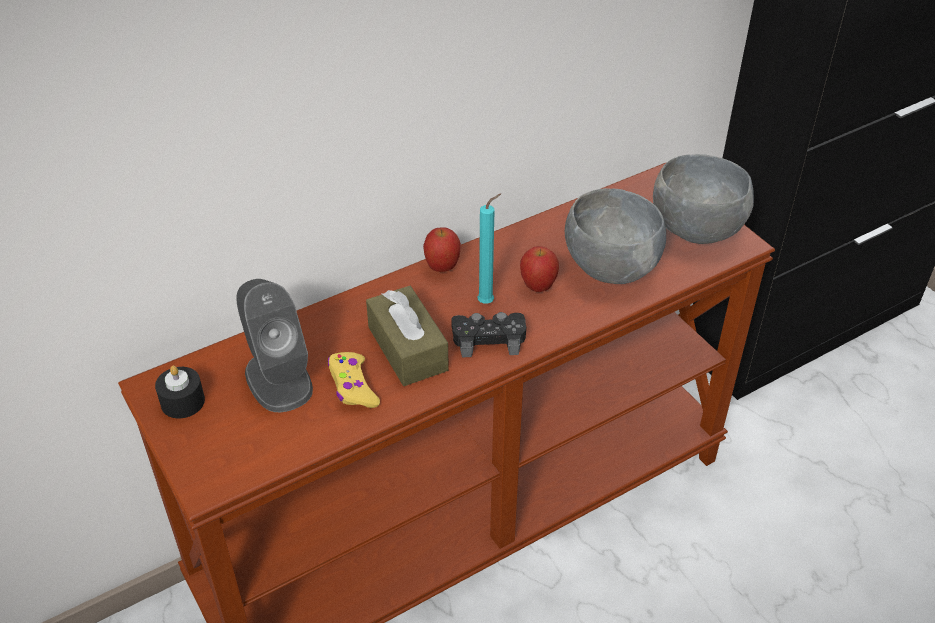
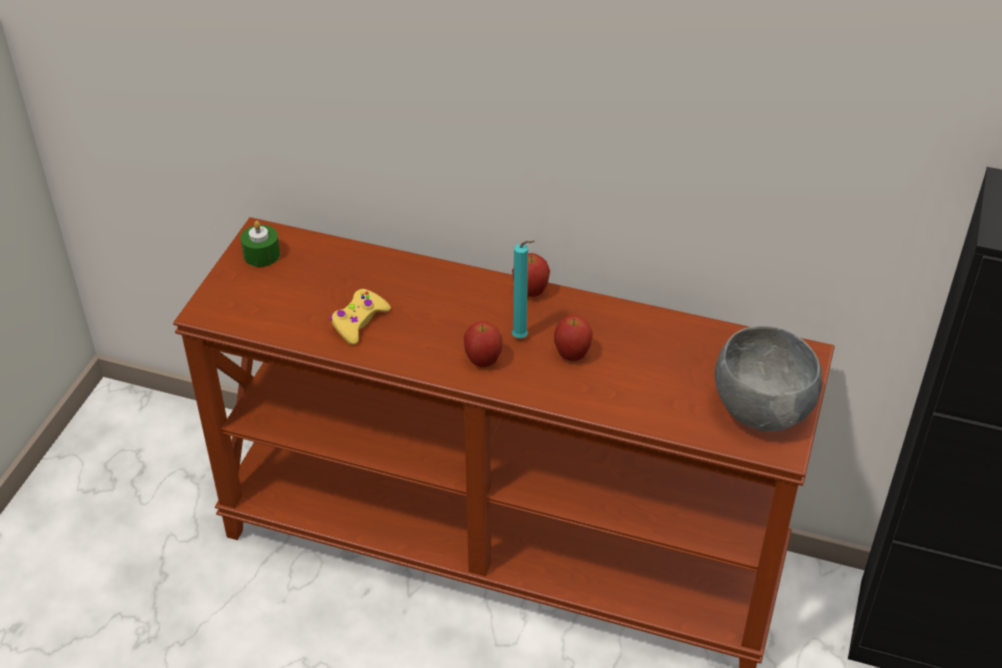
camera: 50 degrees right, 0 degrees up
black candle [155,366,205,418] -> green candle [241,221,280,267]
grey speaker [236,279,313,412] -> none
brown tissue box [366,286,449,386] -> none
black game controller [451,312,526,358] -> apple [464,321,503,367]
grey bowl [565,188,666,284] -> none

